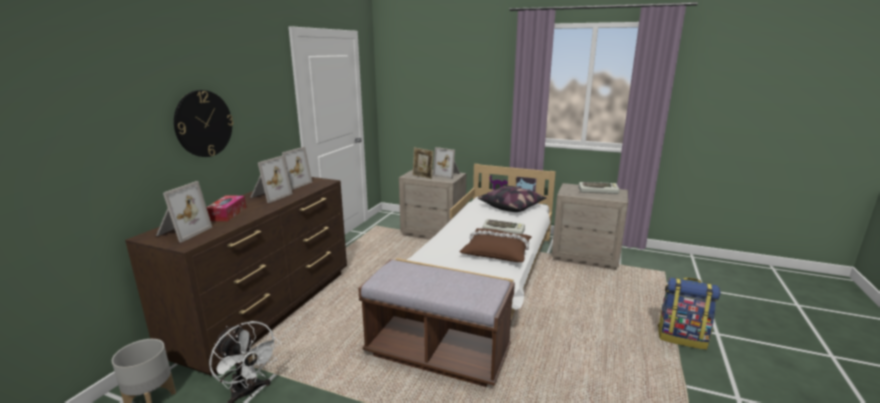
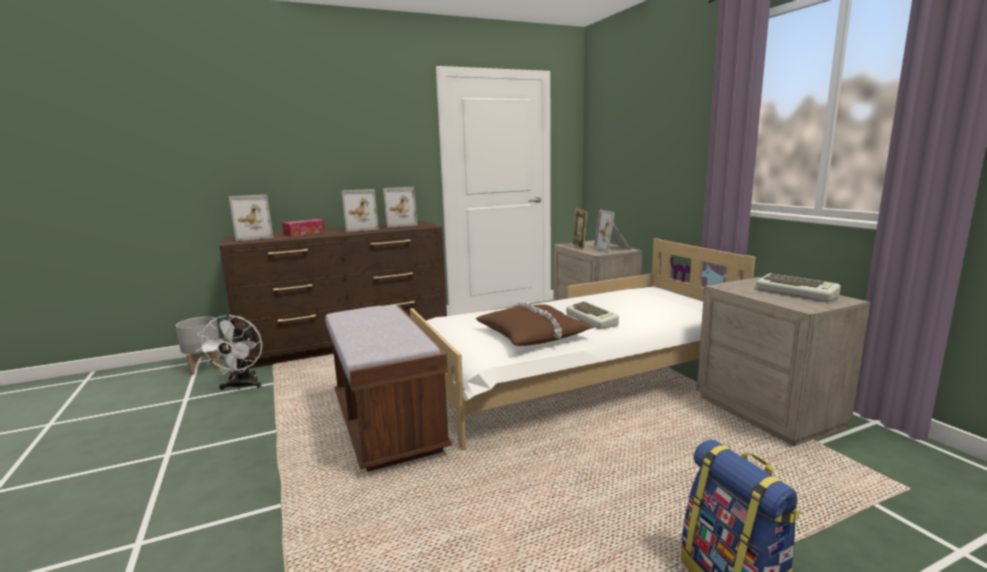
camera: 45 degrees right, 5 degrees down
wall clock [174,90,233,157] -> none
pillow [478,186,546,212] -> none

